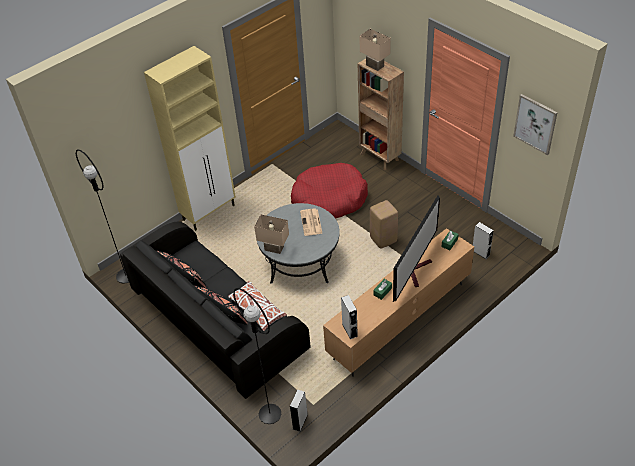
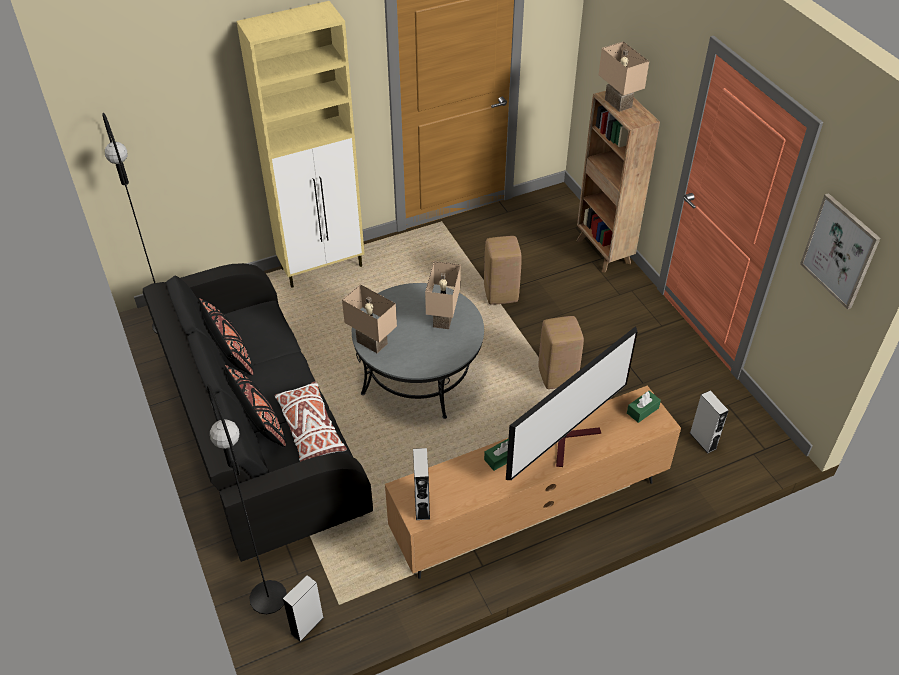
camera: 15 degrees right, 0 degrees up
red dog bed [291,163,368,219] -> beige stool [484,236,522,305]
newspaper [300,208,323,236] -> beige table lamp [425,261,461,329]

